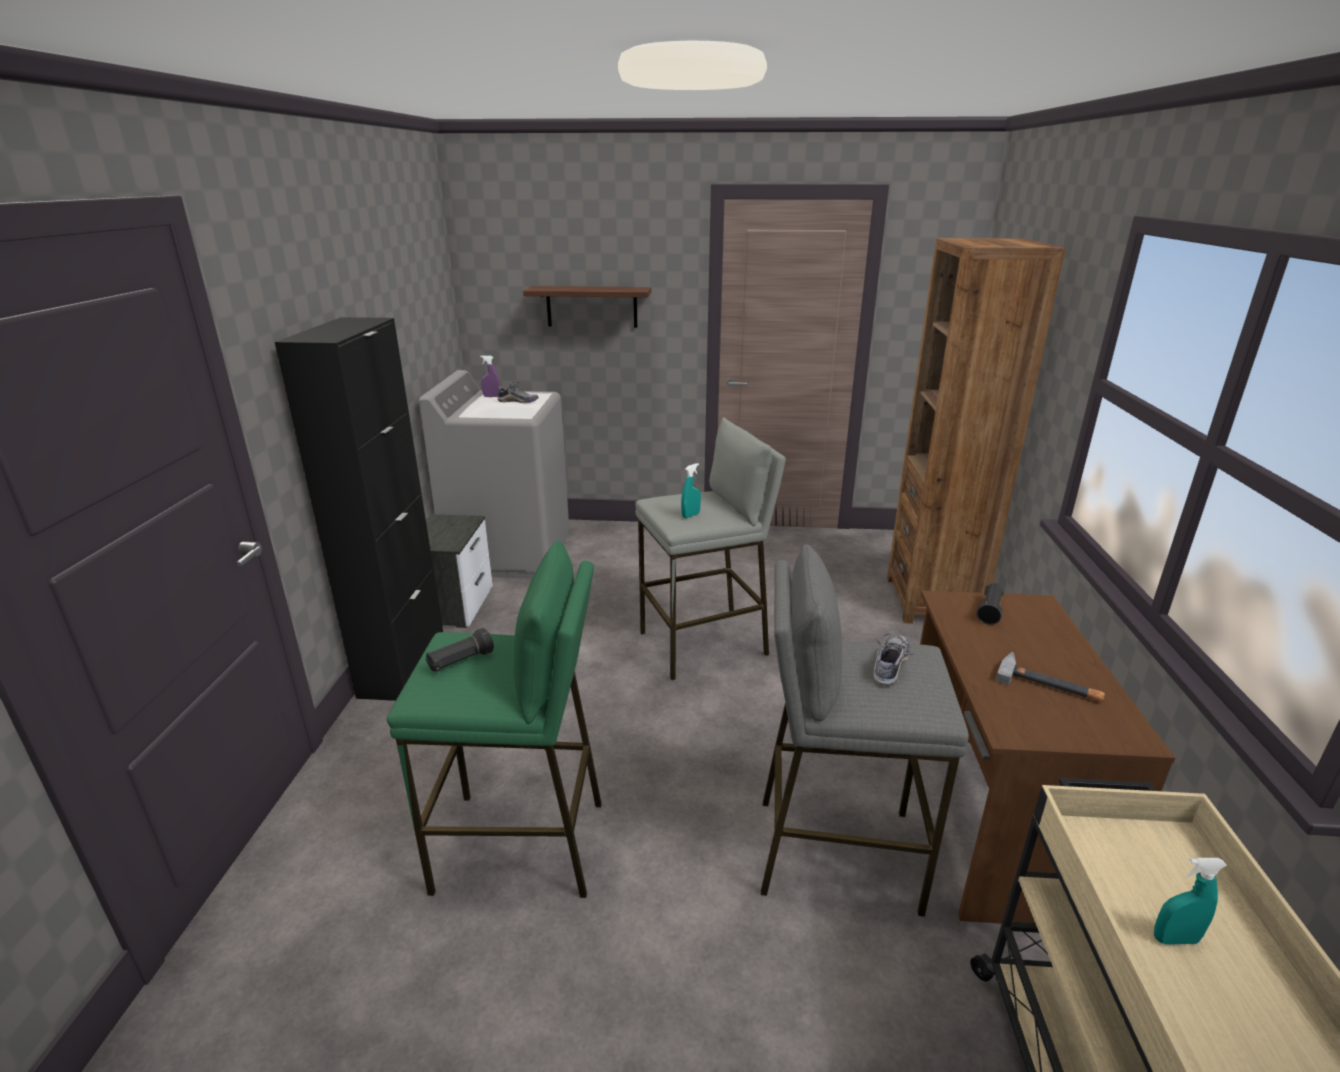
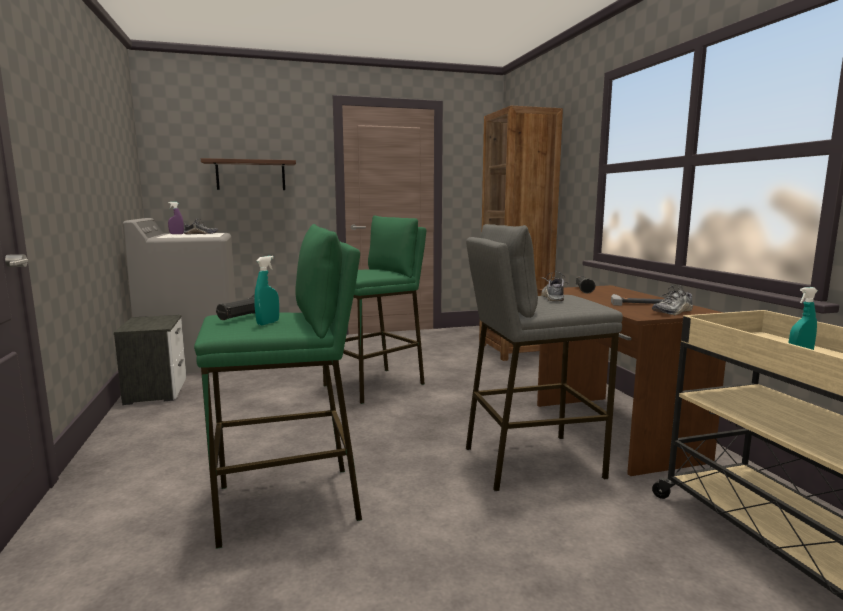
camera: 20 degrees left, 15 degrees down
black cabinet [275,317,443,701] -> none
grey stool [635,417,786,681] -> green stool [323,215,426,404]
turquoise spray bottle [681,463,701,518] -> turquoise spray bottle moved to [254,256,279,325]
none -> shoe [652,285,693,315]

